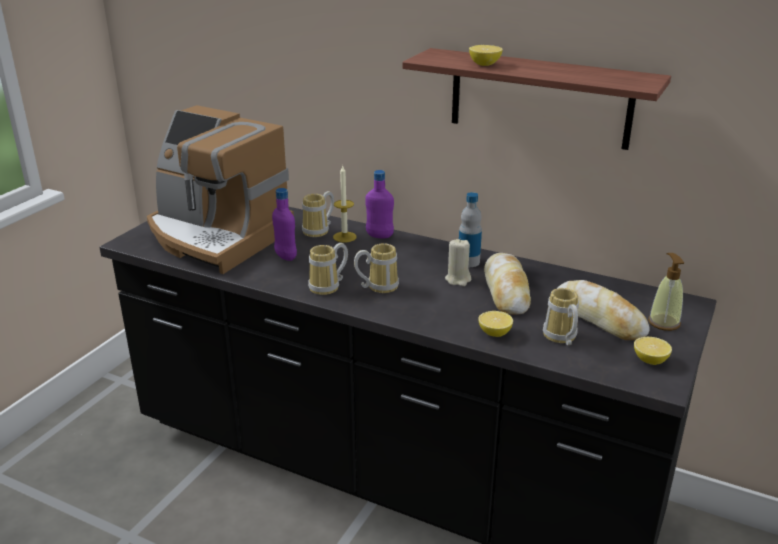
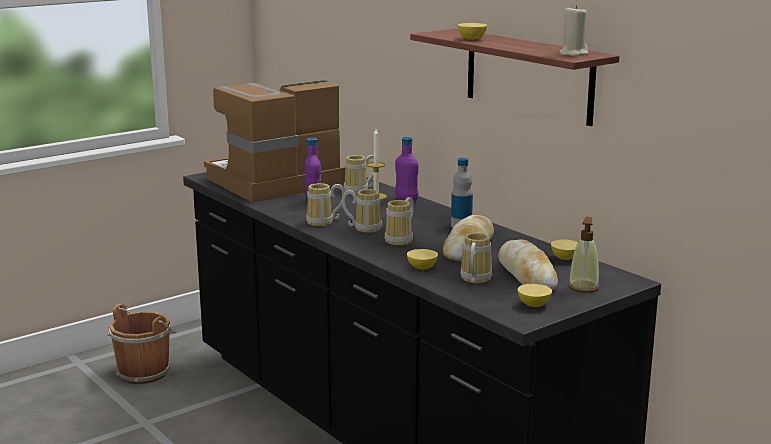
camera: 25 degrees right, 10 degrees down
coffee machine [147,105,294,274] -> coffee machine turned 90 degrees clockwise [204,80,346,203]
beige candle [445,239,471,286] -> beige candle moved to [560,5,588,56]
none -> brown bucket [108,304,177,384]
none -> mug [385,197,414,245]
none -> lemon [551,240,578,260]

